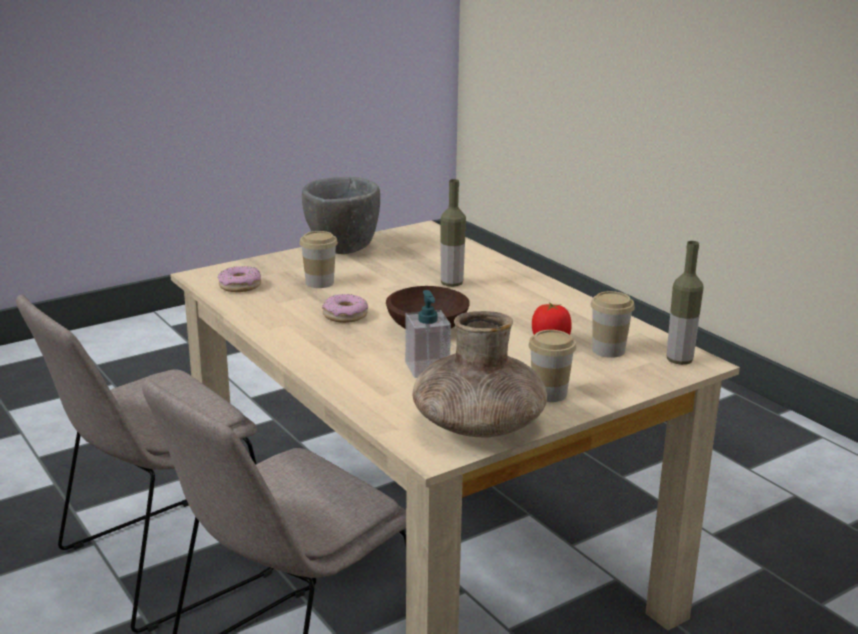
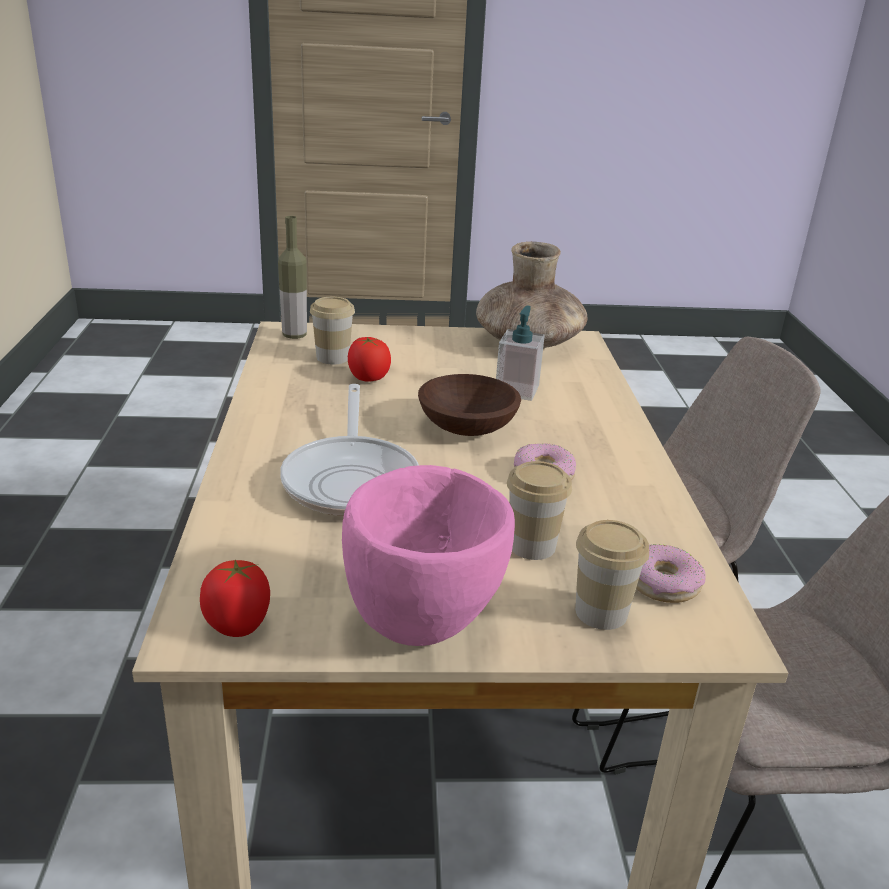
camera: 150 degrees left, 5 degrees up
grey bowl [302,177,380,254] -> pink bowl [342,465,515,646]
bottle [441,179,466,287] -> frying pan [280,384,419,516]
cup [528,330,576,402] -> cup moved to [575,520,649,630]
none -> tomato [200,560,270,637]

